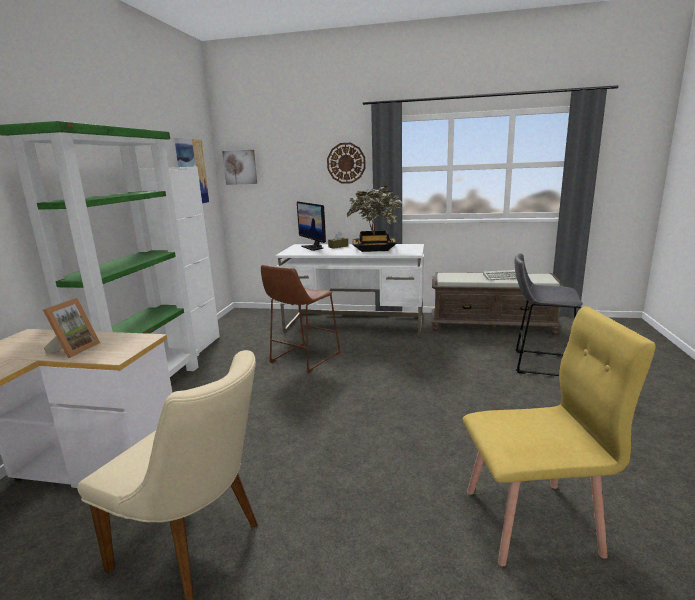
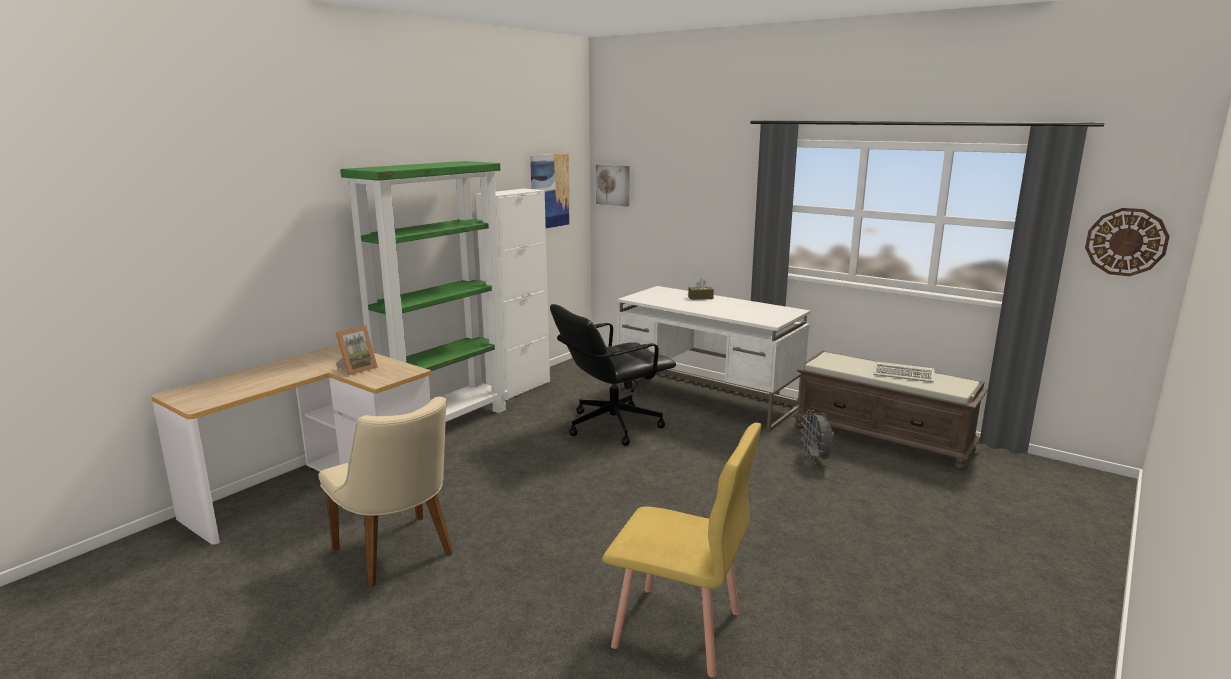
camera: 25 degrees right, 0 degrees up
brown stool [261,264,341,373] -> black office chair [550,304,676,446]
monitor [297,201,326,251] -> none
wall clock [327,143,366,184] -> wall clock moved to [1085,208,1170,276]
potted plant [347,186,402,252] -> none
grey stool [515,253,583,376] -> none
none -> grey fan [801,410,834,463]

